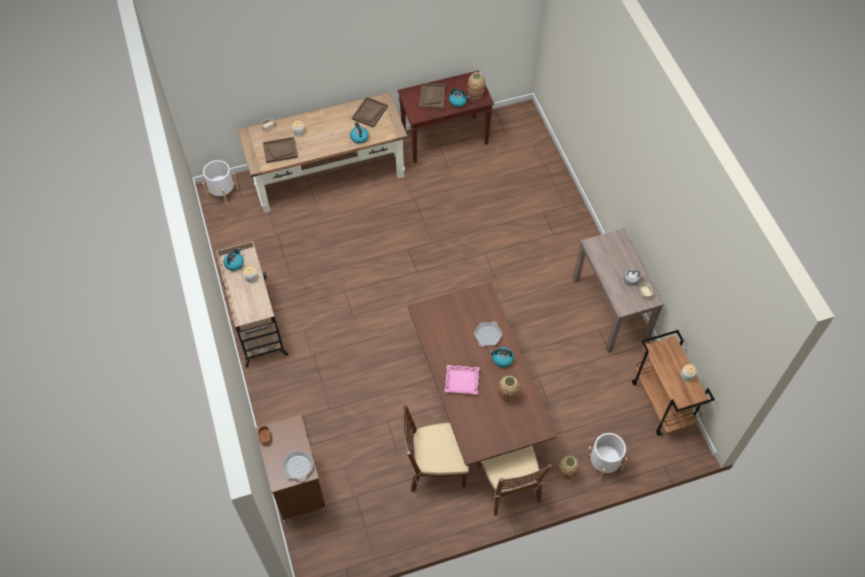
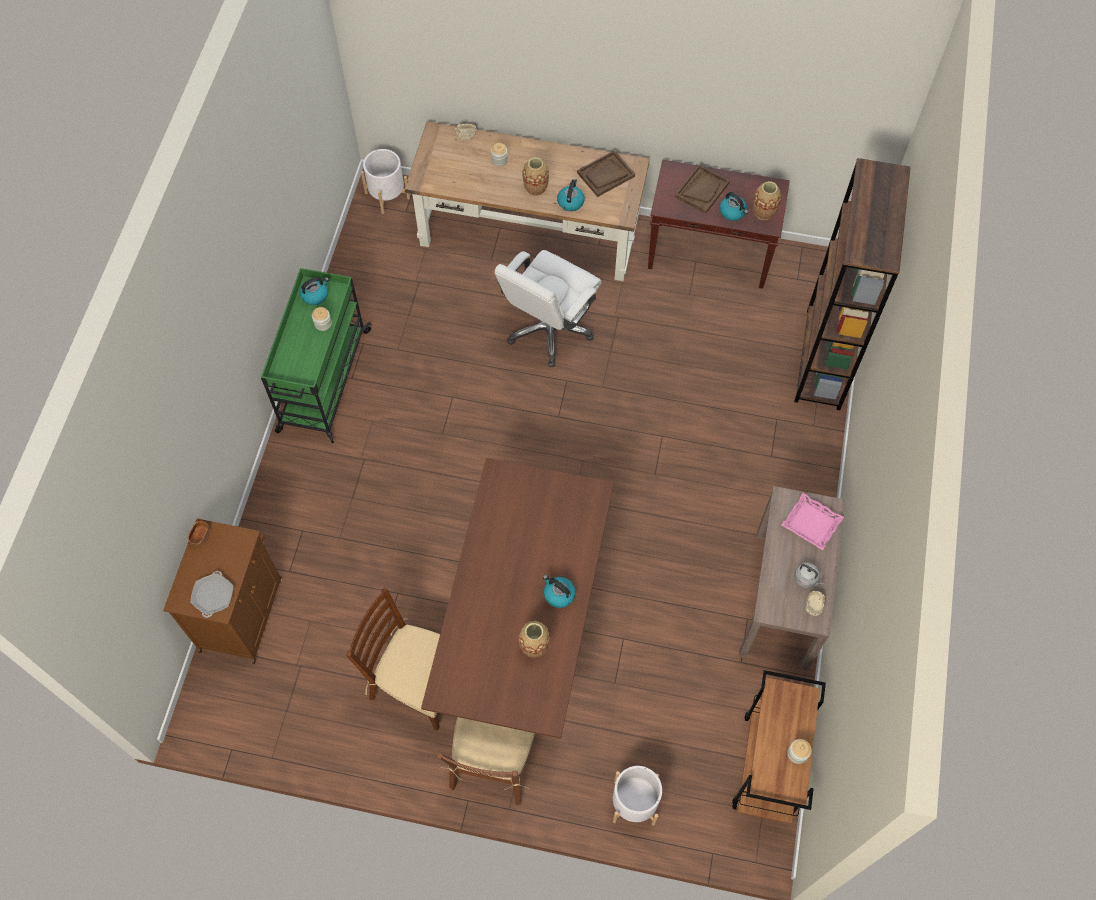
camera: 30 degrees right, 5 degrees up
beige cart [216,241,288,367] -> green cart [261,268,371,443]
brown tray [263,137,298,163] -> none
pink tray [444,365,480,394] -> pink tray moved to [782,493,844,550]
frying pan [474,321,503,347] -> none
vase [558,456,579,480] -> vase moved to [522,157,549,196]
none -> white office chair [495,250,602,367]
none -> brown bookcase [794,158,911,410]

